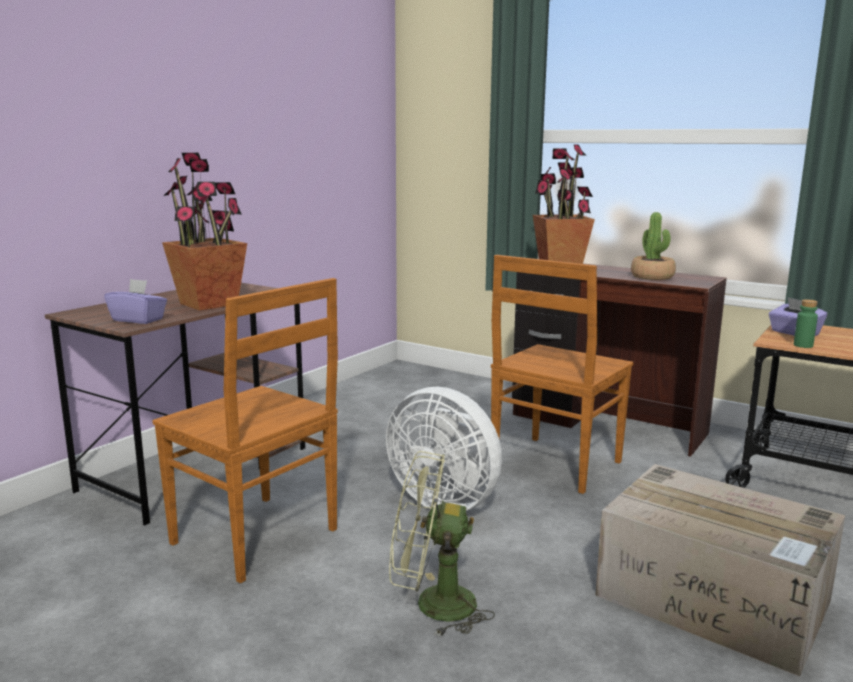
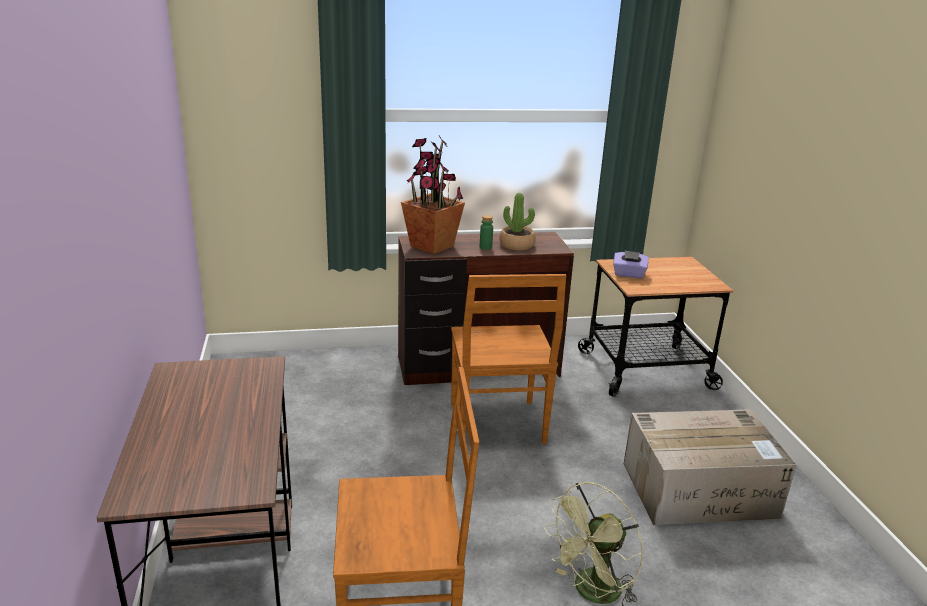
camera: 45 degrees left, 10 degrees up
purple tissue box [104,279,167,324] -> none
potted plant [162,153,247,311] -> none
white fan [386,387,502,511] -> none
green bottle [794,299,818,348] -> green bottle moved to [480,215,493,250]

